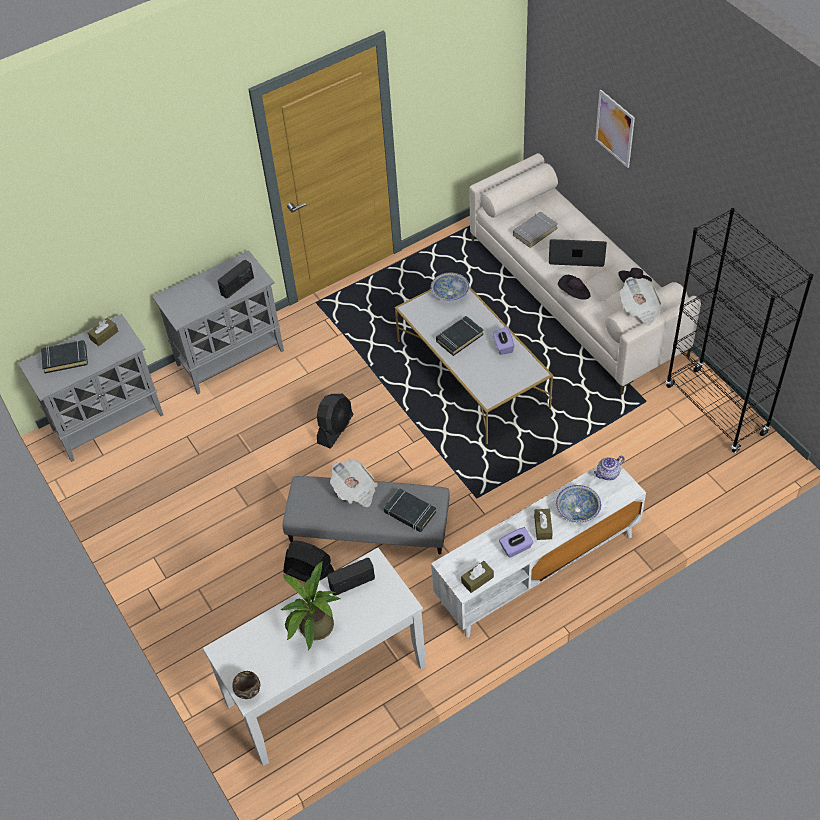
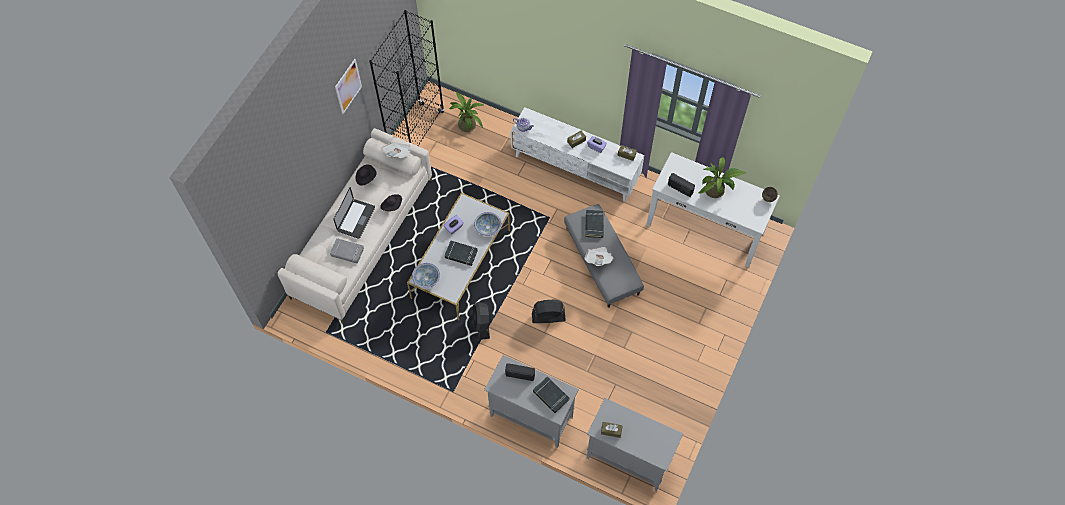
camera: 125 degrees left, 10 degrees up
black book [41,340,88,373] -> black book moved to [533,377,569,413]
black fan [284,540,334,582] -> black fan moved to [472,302,492,340]
laptop [549,239,607,267] -> laptop turned 135 degrees counterclockwise [334,187,375,239]
bowl [556,485,601,523] -> bowl moved to [474,212,502,236]
picture [595,90,635,168] -> picture moved to [335,59,362,114]
none -> potted plant [448,92,485,132]

